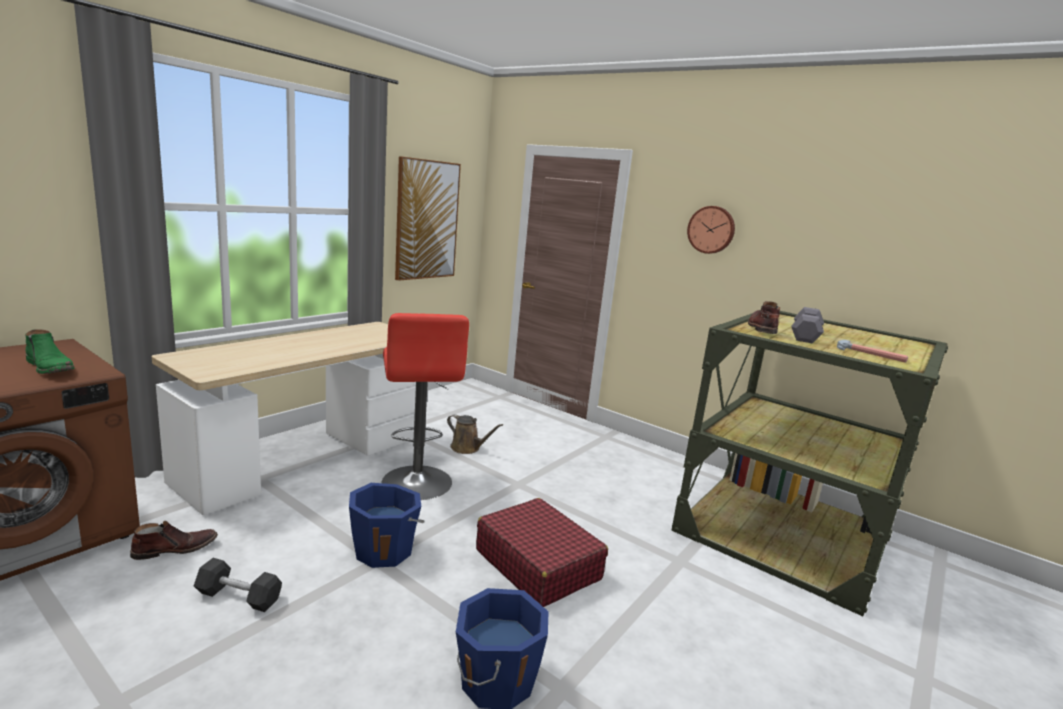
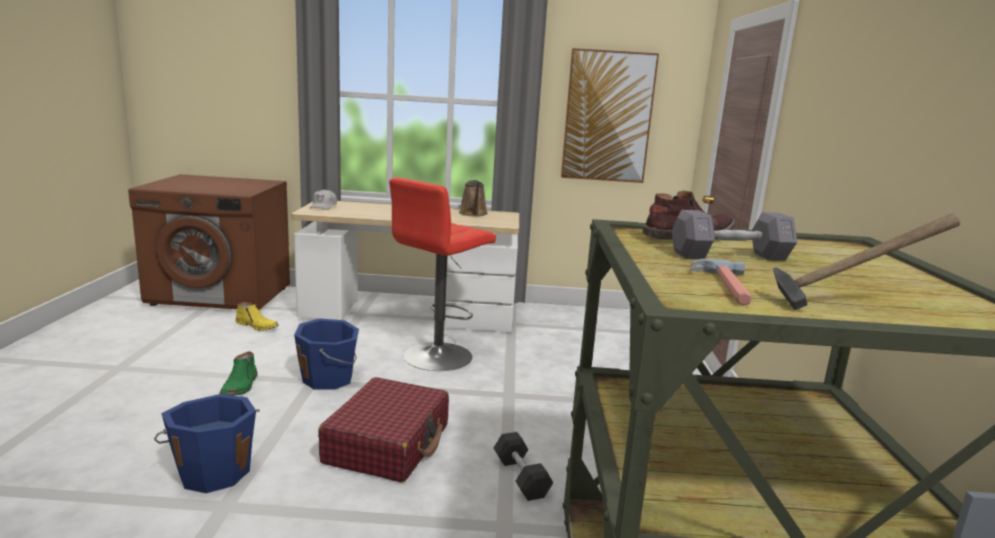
camera: 55 degrees right, 0 degrees up
green boot [25,329,75,374] -> green boot moved to [220,351,258,396]
brown boot [130,521,218,560] -> yellow boot [236,302,279,331]
black dumbbell [194,558,282,612] -> black dumbbell moved to [494,432,553,501]
brown watering can [447,414,503,454] -> brown watering can moved to [459,180,488,217]
wall clock [687,206,735,254] -> none
none -> white cap [309,189,337,210]
none -> hammer [773,214,960,310]

